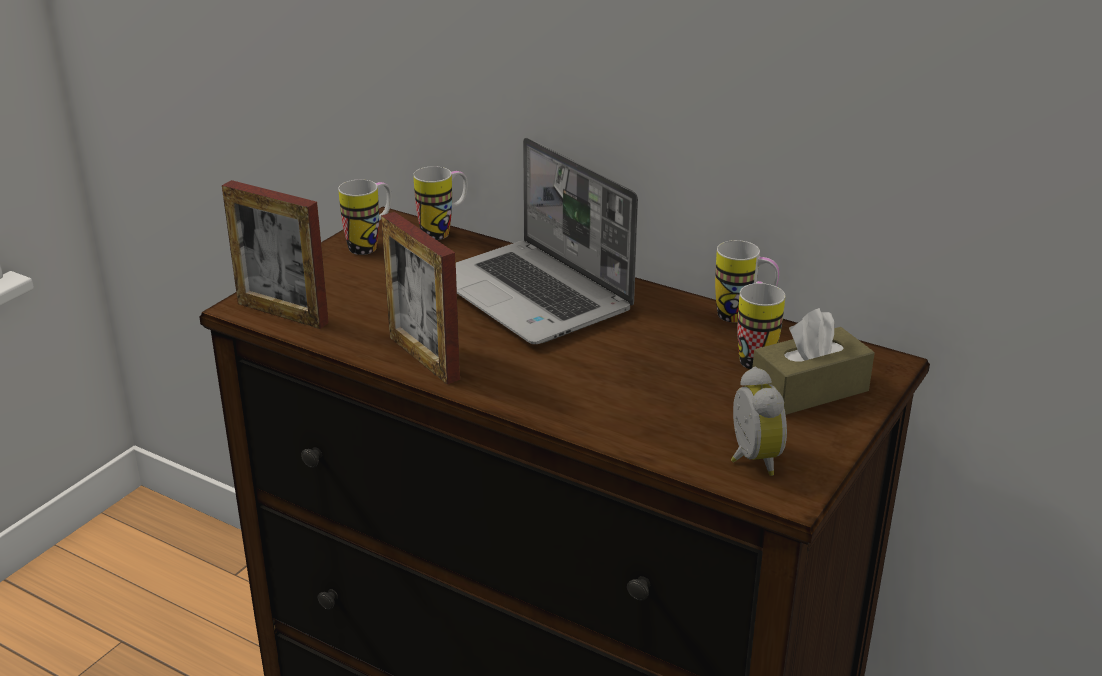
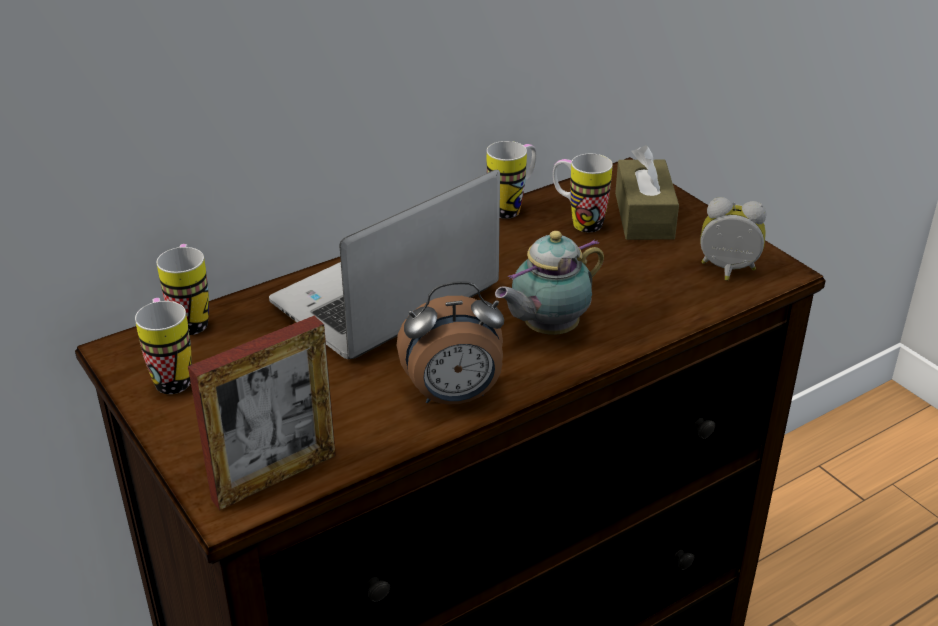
camera: 65 degrees left, 5 degrees up
picture frame [381,212,460,384] -> alarm clock [396,281,504,405]
laptop [456,138,638,344] -> laptop turned 150 degrees clockwise [269,170,500,359]
none -> teapot [495,231,604,335]

